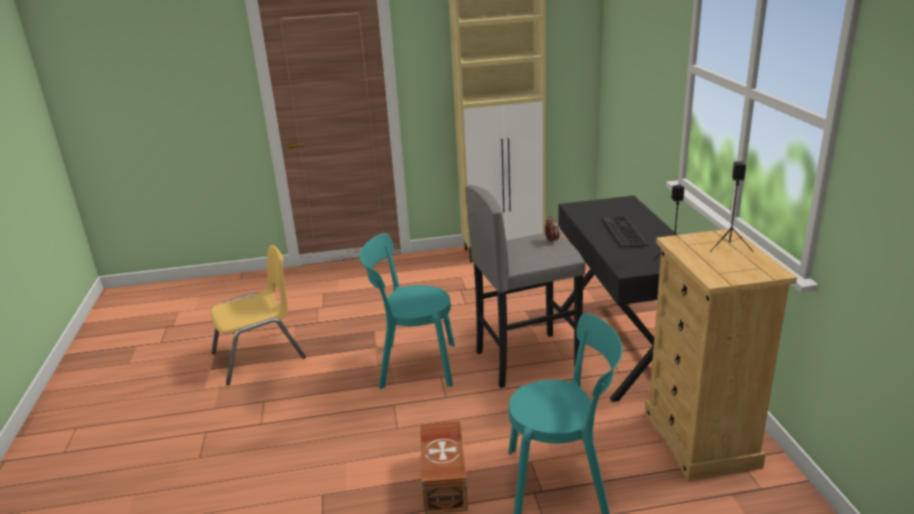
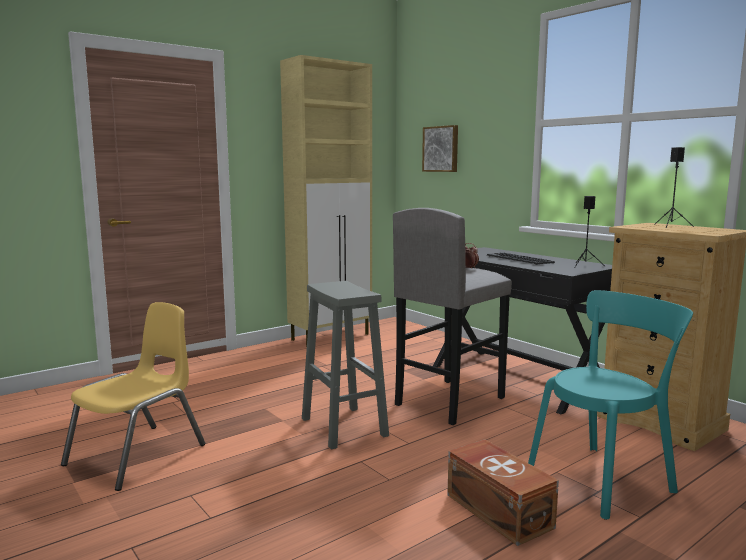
camera: 30 degrees left, 15 degrees down
turquoise chair [360,233,455,389] -> grey stool [302,281,389,450]
none -> picture [422,125,458,172]

